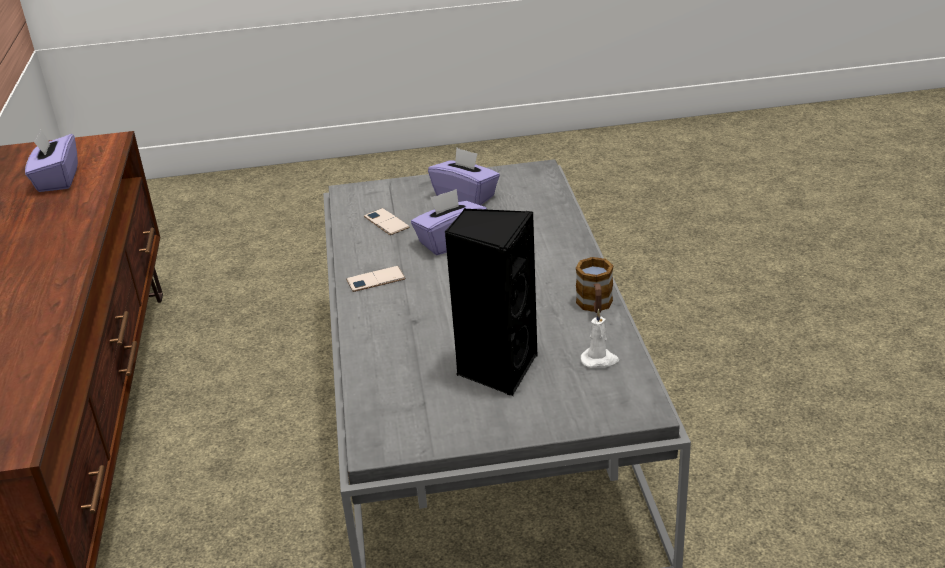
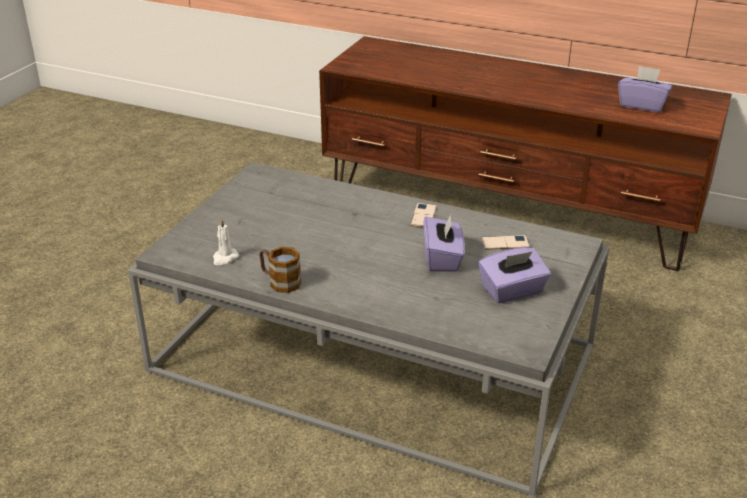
camera: 120 degrees right, 0 degrees up
black speaker [445,209,538,396] -> none

